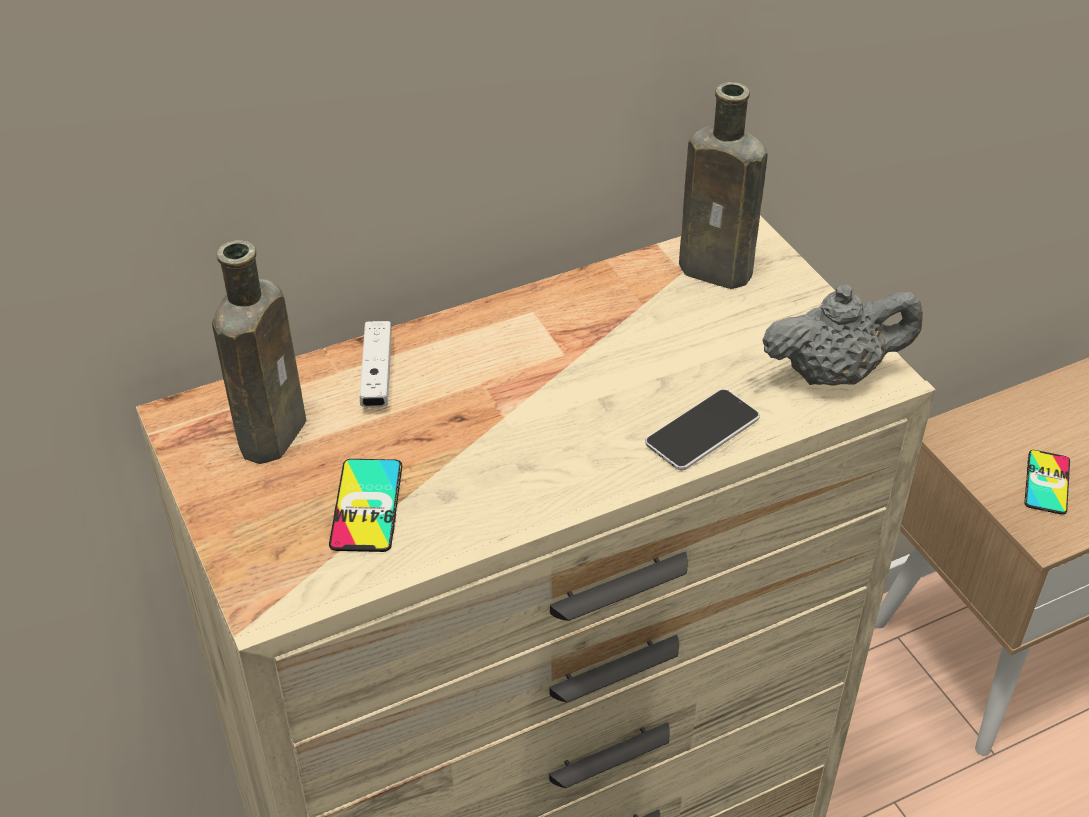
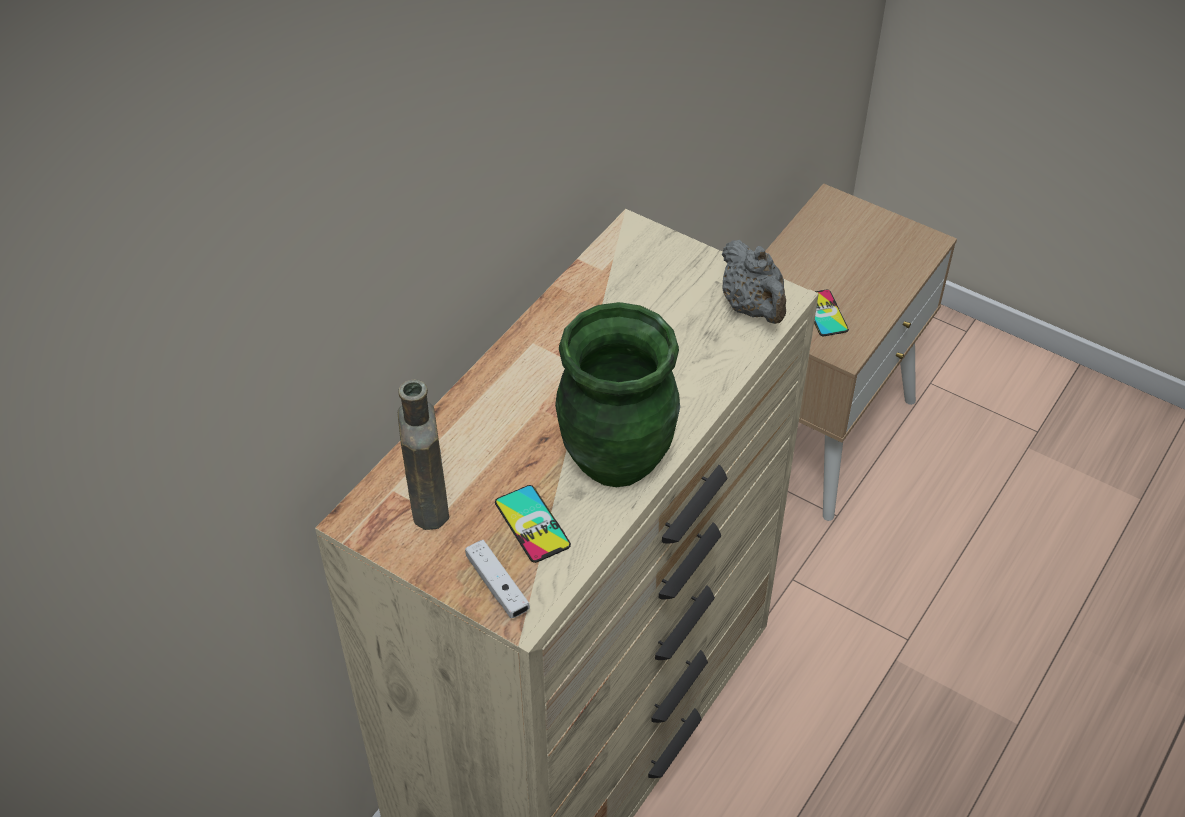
camera: 30 degrees left, 5 degrees up
white game controller [360,321,391,408] -> white game controller moved to [465,540,530,618]
phone [645,389,760,471] -> none
brown bottle [679,82,767,289] -> none
grey teapot [763,284,923,385] -> grey teapot turned 105 degrees clockwise [722,240,786,324]
none -> green vase [555,302,680,487]

